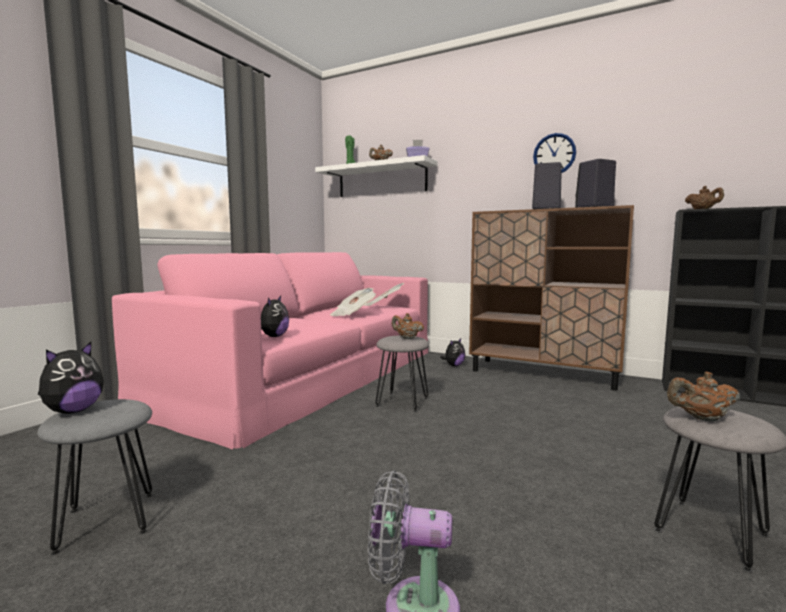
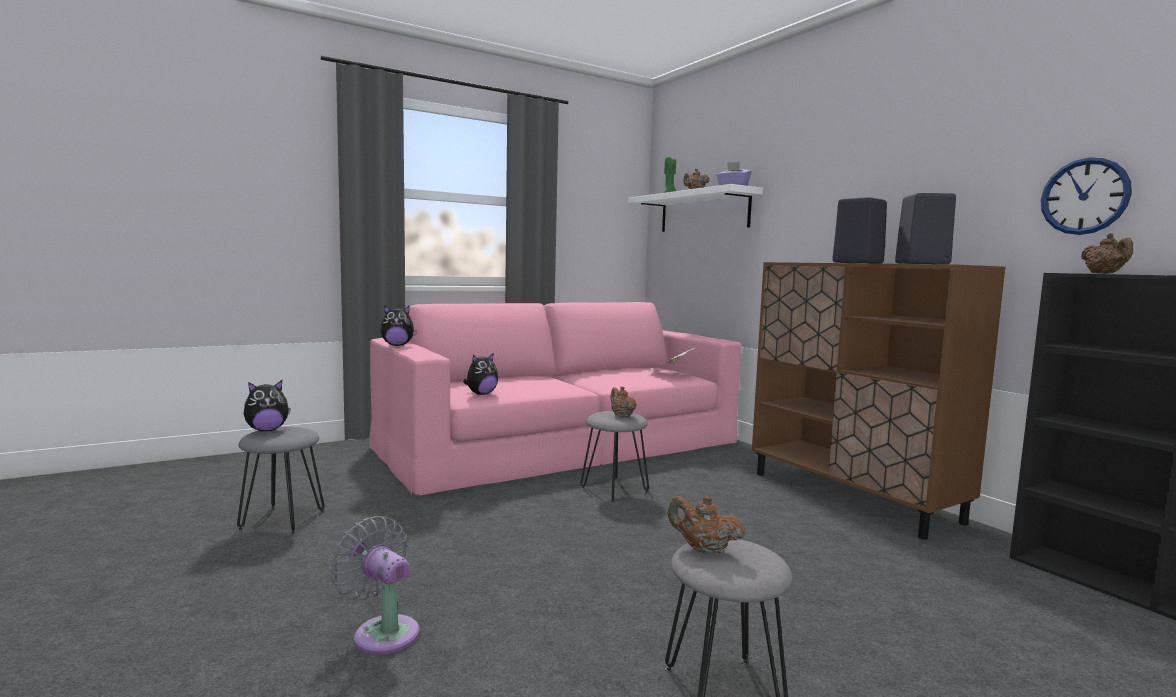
camera: 30 degrees right, 0 degrees up
newspaper [330,288,376,316] -> none
plush toy [440,338,465,366] -> plush toy moved to [380,305,417,346]
wall clock [533,133,576,173] -> wall clock moved to [1041,157,1132,235]

